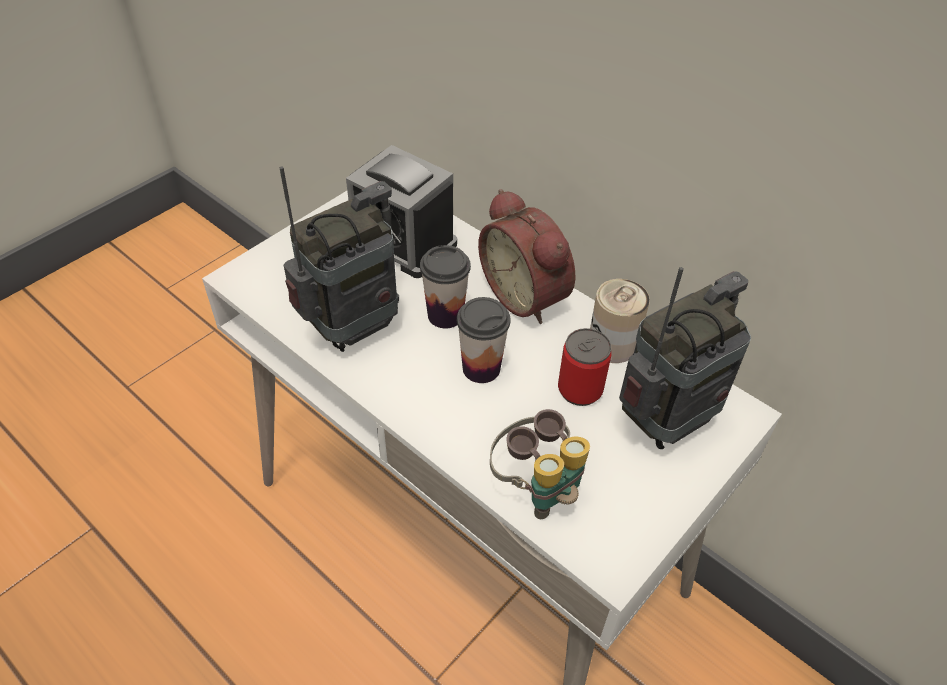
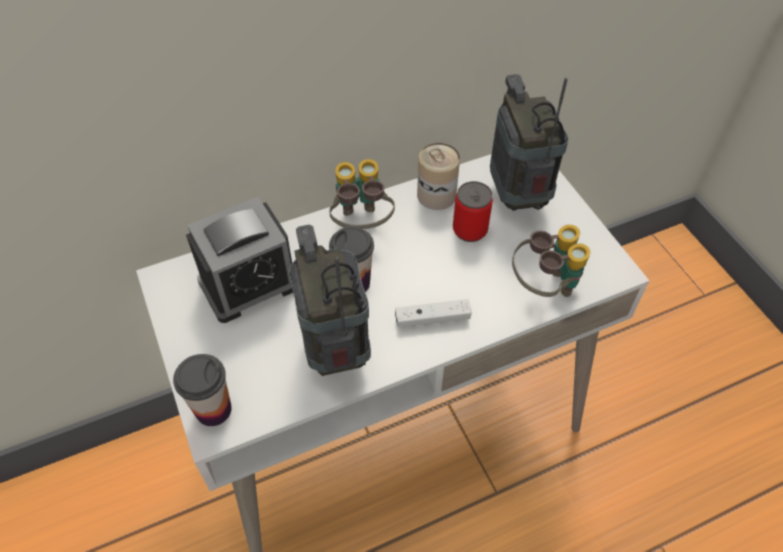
camera: 65 degrees left, 5 degrees up
cup [457,297,510,383] -> cup moved to [173,354,232,426]
alarm clock [478,189,575,324] -> binoculars [329,159,395,229]
none -> white game controller [395,299,472,327]

